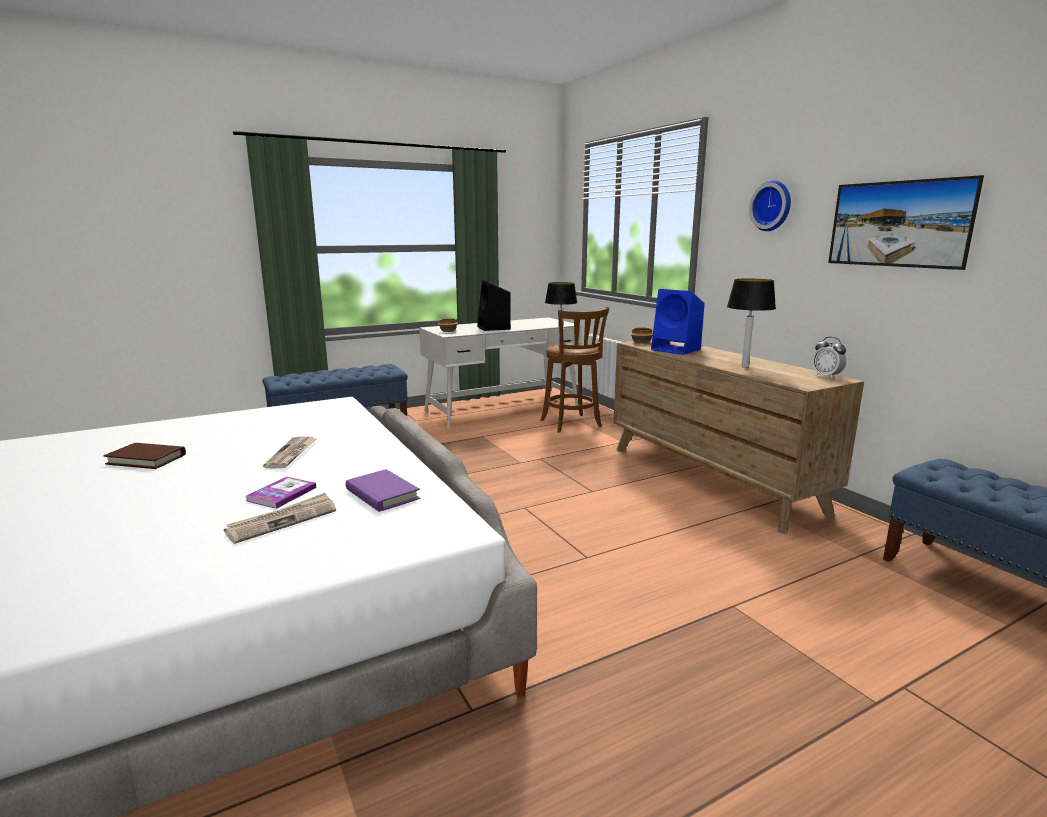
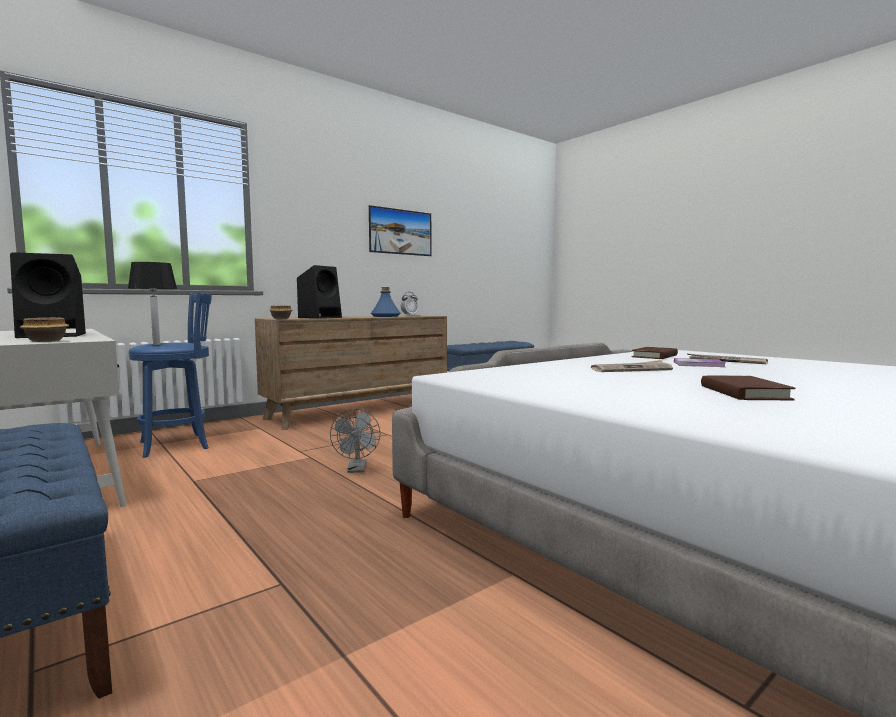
camera: 100 degrees left, 10 degrees down
purple book [346,469,420,512] -> brown book [631,347,678,359]
brown stool [540,307,609,433] -> blue stool [128,292,212,458]
blue speaker [651,289,705,355] -> black speaker [297,265,342,319]
table lamp [727,278,776,368] -> blue bottle [371,287,401,317]
wall clock [749,180,791,231] -> none
none -> grey fan [330,409,380,473]

